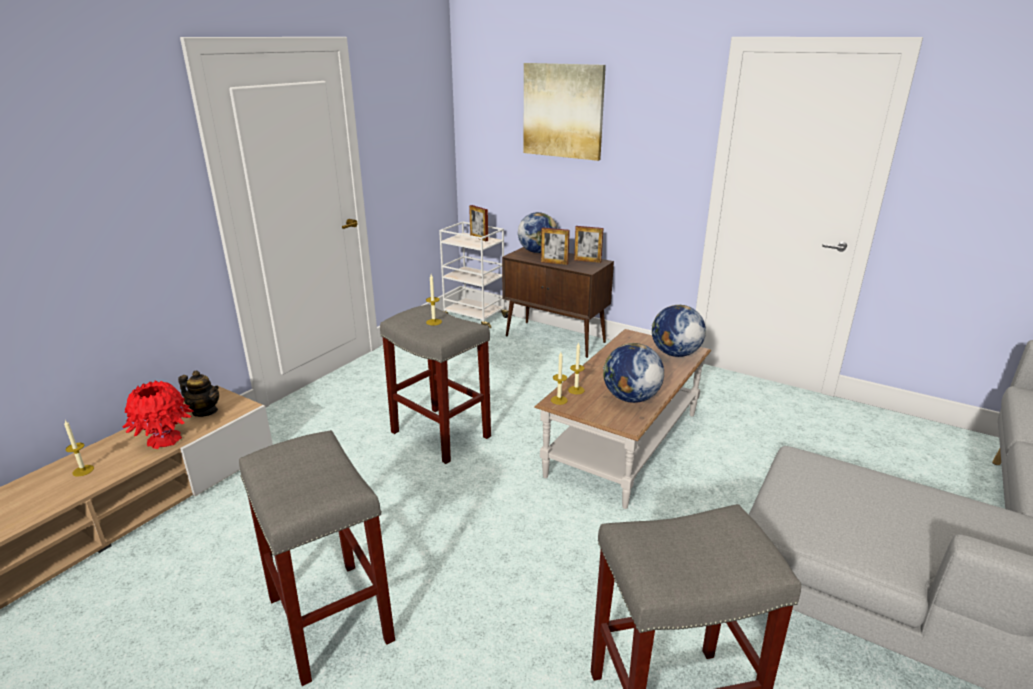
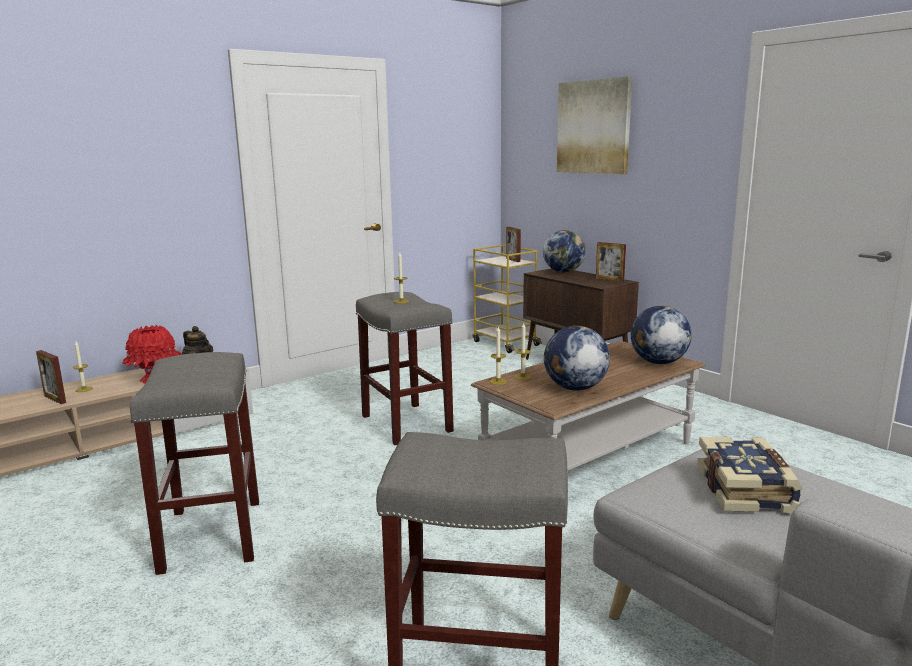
camera: 20 degrees right, 10 degrees down
white cart [439,222,509,328] -> yellow cart [473,245,542,353]
picture frame [541,228,570,265] -> picture frame moved to [36,350,66,404]
none -> book [697,437,803,513]

